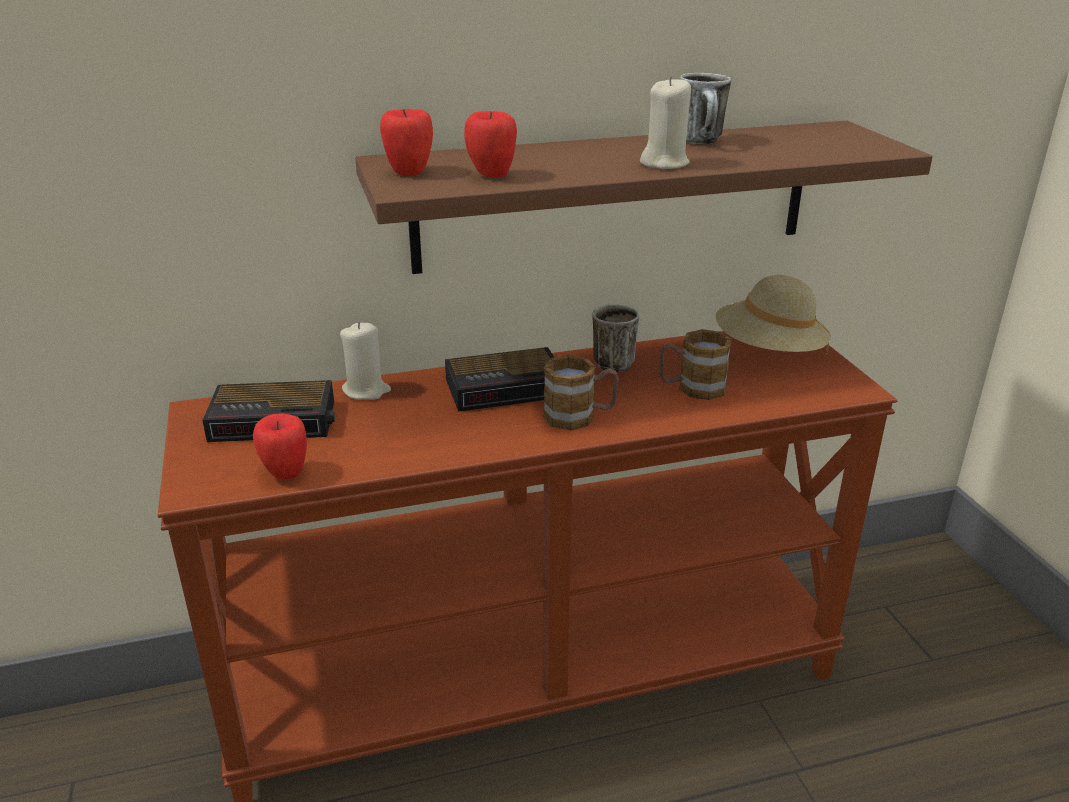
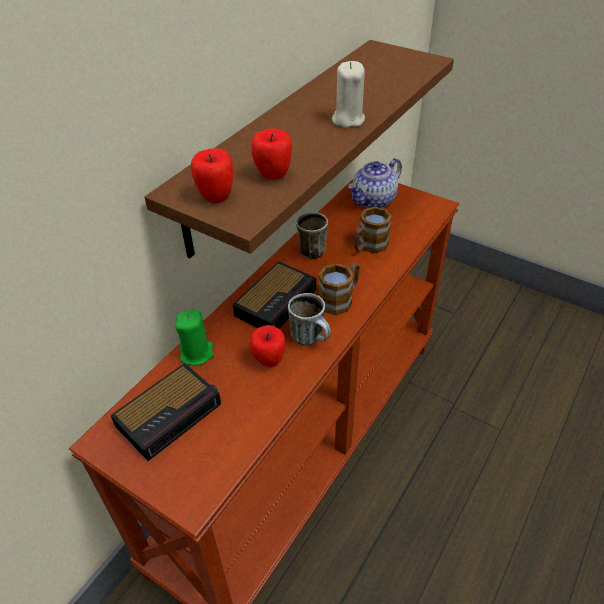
camera: 40 degrees left, 15 degrees up
apple [253,414,307,479] -> apple moved to [250,325,285,367]
beige candle [340,322,391,400] -> green candle [175,309,214,366]
mug [679,73,731,144] -> mug moved to [288,293,331,346]
beige hat [716,275,831,354] -> teapot [348,158,402,208]

